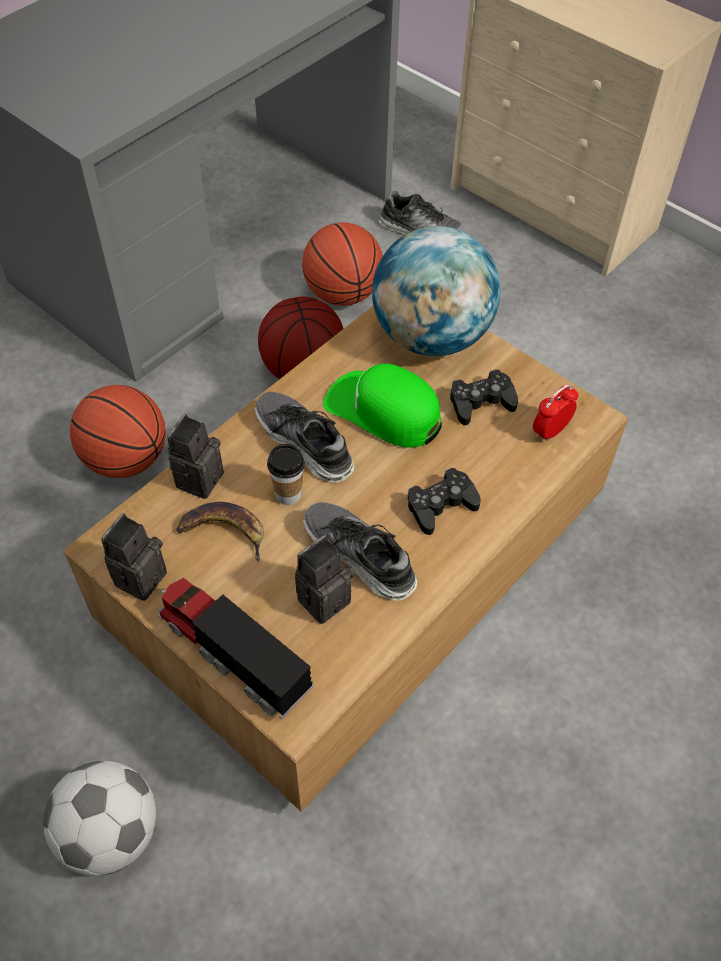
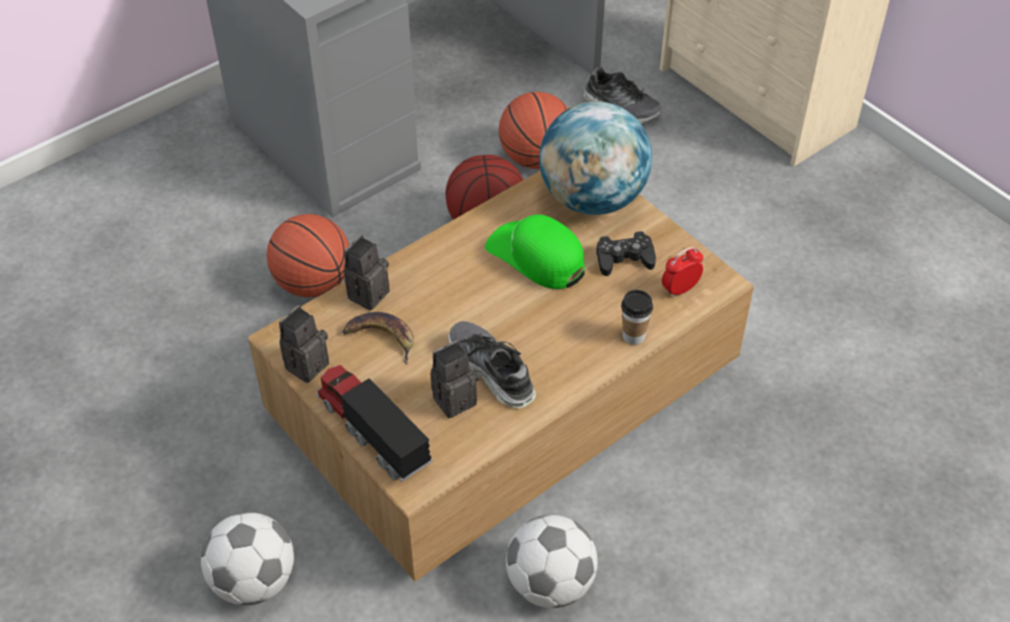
camera: 10 degrees right, 5 degrees down
shoe [255,392,354,482] -> none
cup [267,444,305,505] -> cup moved to [621,290,653,345]
black game controller [407,468,481,535] -> none
none -> football [506,515,598,608]

